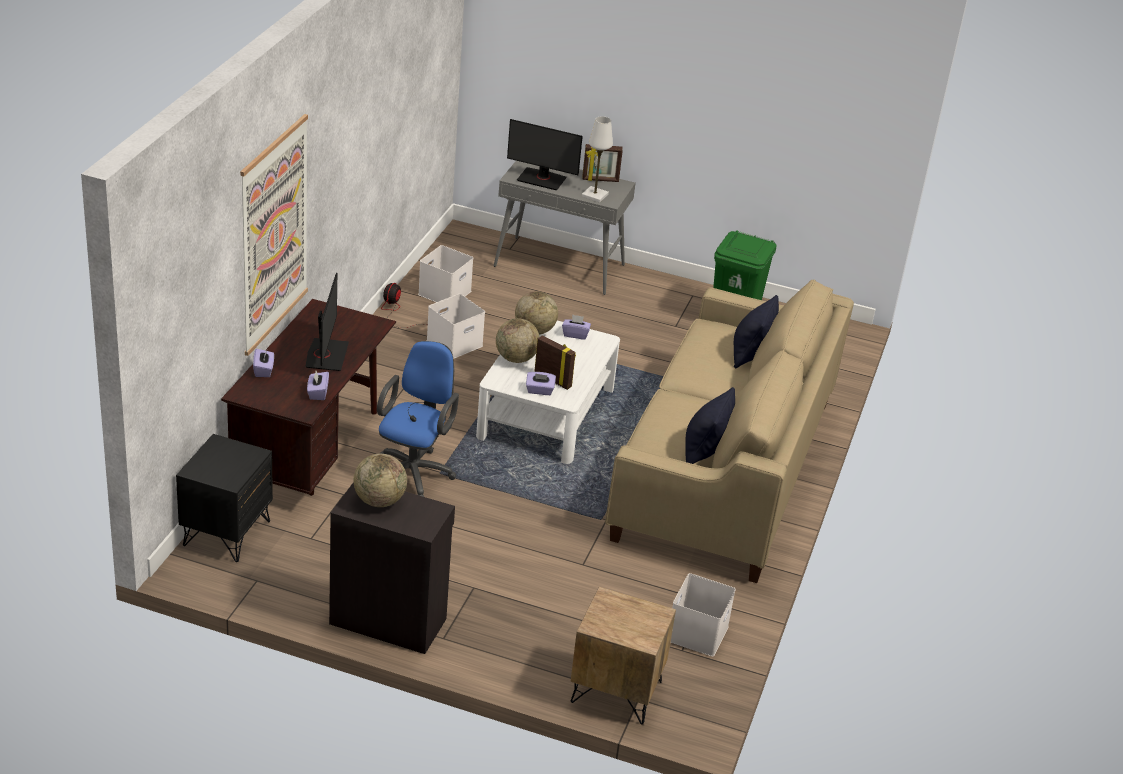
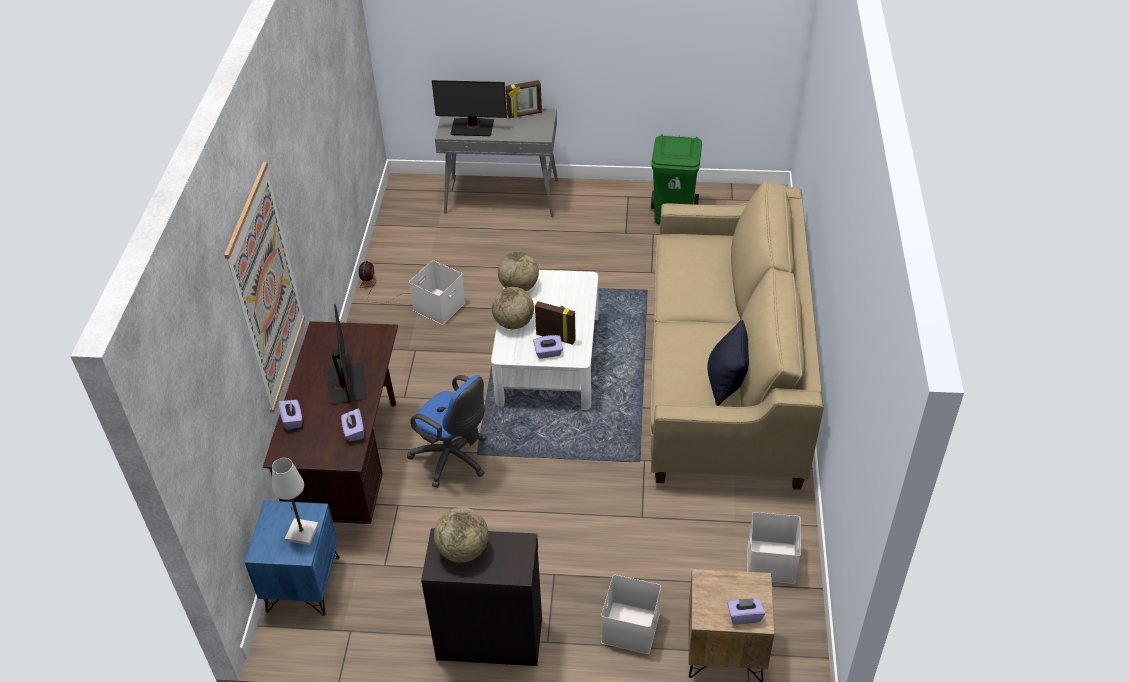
camera: 10 degrees left, 10 degrees up
black nightstand [176,434,273,562] -> blue nightstand [245,501,339,616]
blue office chair [377,341,459,497] -> blue office chair turned 120 degrees clockwise [407,375,486,488]
white storage box [418,245,473,302] -> white storage box moved to [601,575,661,654]
purple tissue box [562,314,591,340] -> purple tissue box moved to [727,598,765,625]
white table lamp [582,116,613,203] -> white table lamp moved to [272,458,319,545]
black pillow [734,295,779,369] -> none

